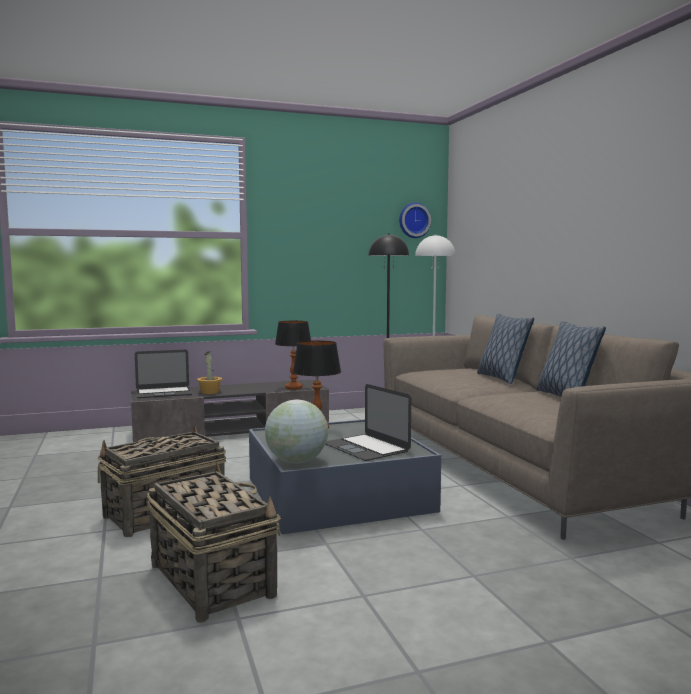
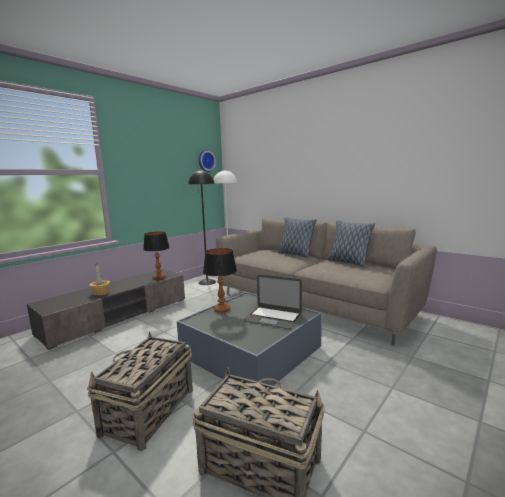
camera: 30 degrees left, 5 degrees up
laptop [135,350,193,398] -> none
globe [265,400,328,464] -> none

